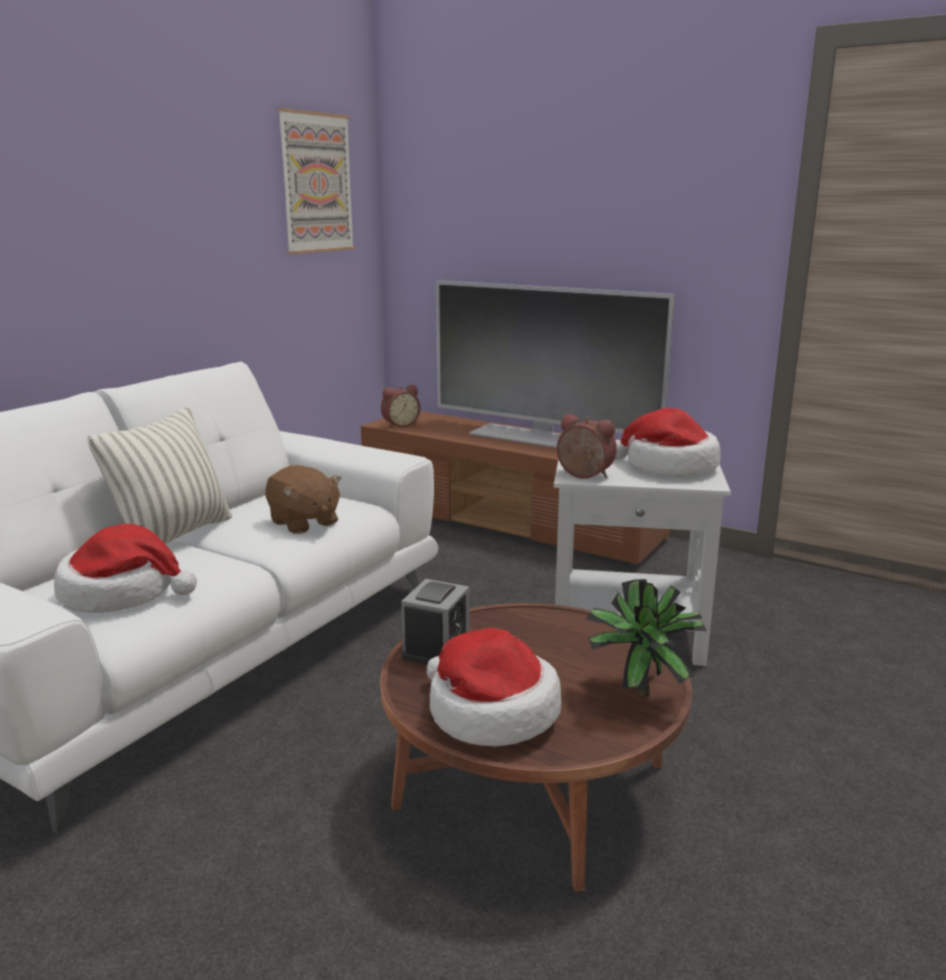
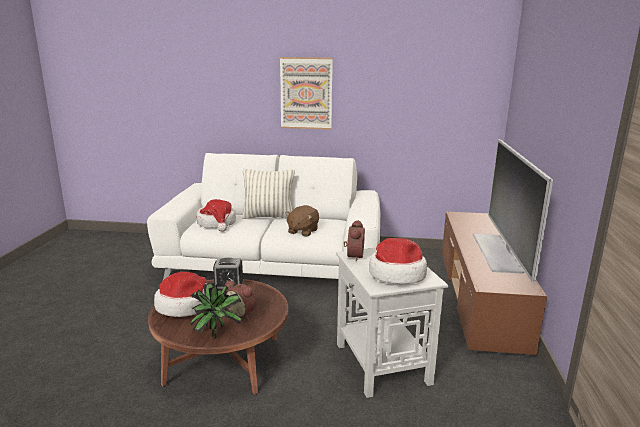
camera: 65 degrees right, 0 degrees up
picture [277,108,355,254] -> picture moved to [280,57,333,130]
alarm clock [381,385,420,428] -> alarm clock moved to [225,280,256,320]

